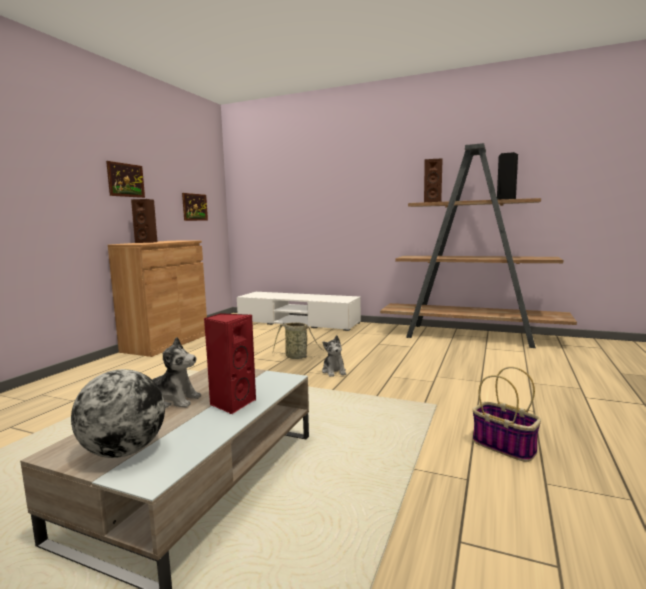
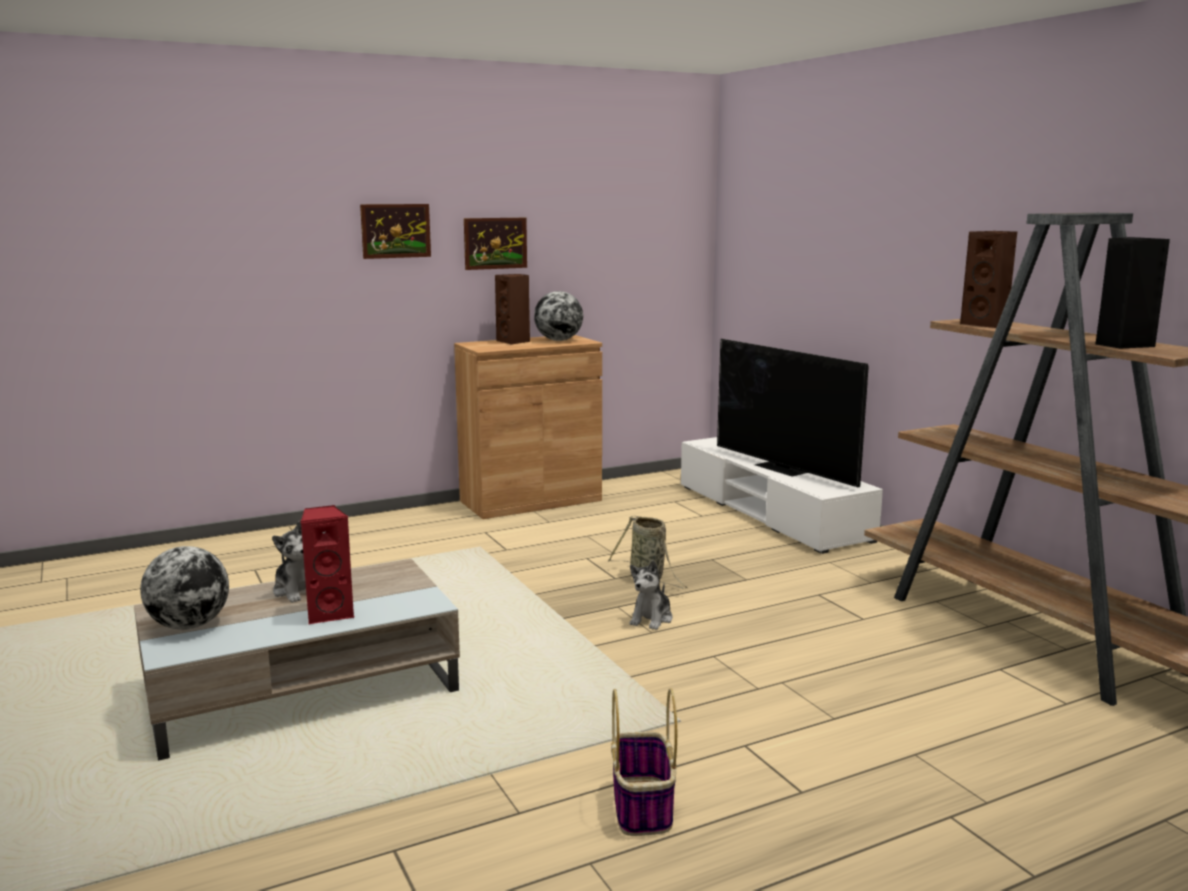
camera: 40 degrees right, 5 degrees up
picture [182,193,208,221] -> picture moved to [360,204,431,259]
none -> globe [534,291,583,341]
none -> television [717,339,869,487]

